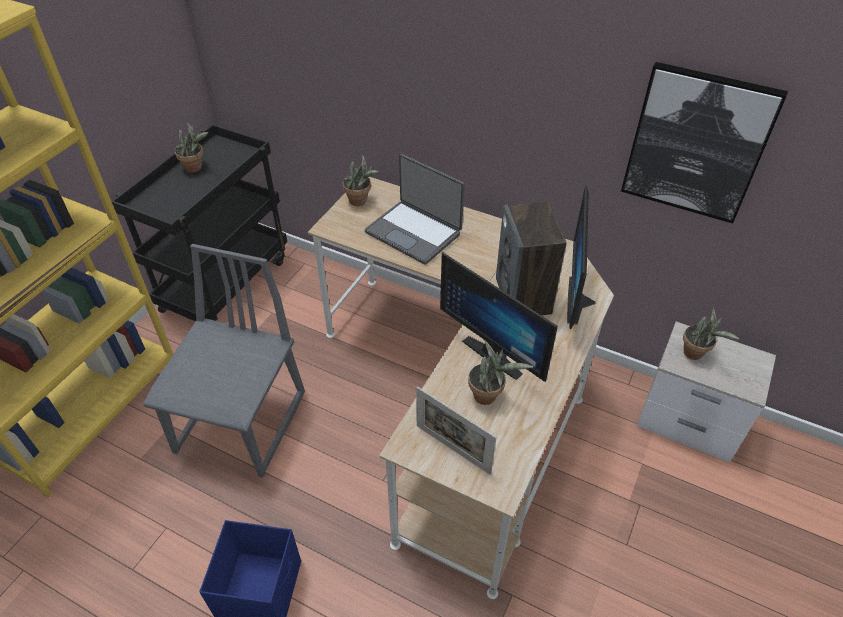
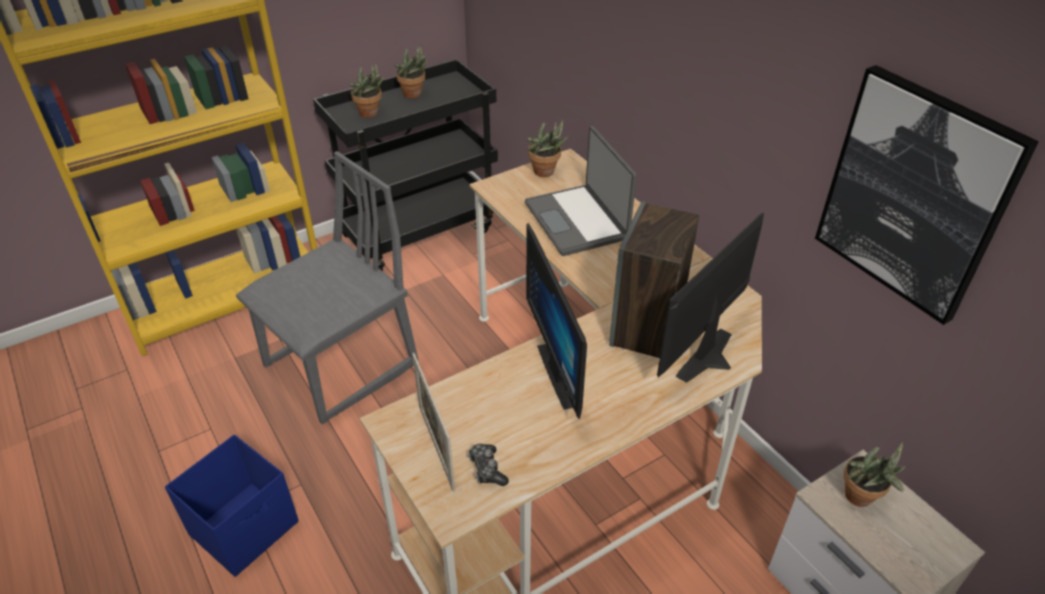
camera: 30 degrees right, 5 degrees down
potted plant [468,339,533,405] -> potted plant moved to [349,63,385,118]
none -> game controller [468,444,509,486]

